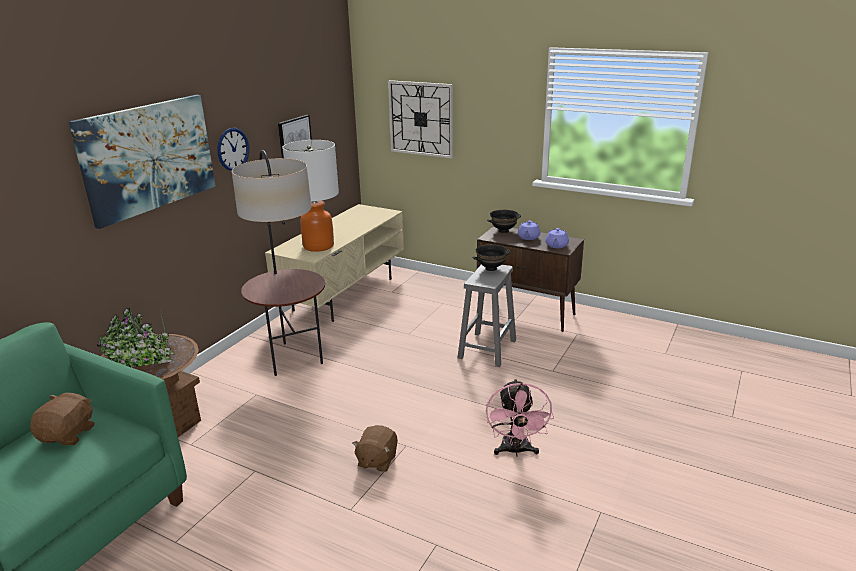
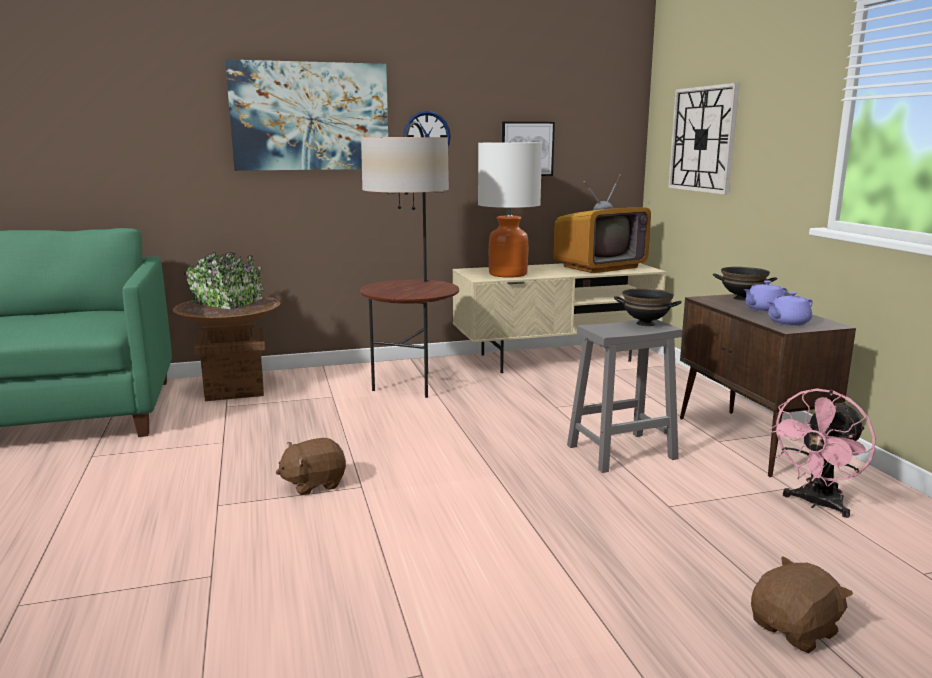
camera: 45 degrees right, 10 degrees down
brown plush toy [30,393,95,445] -> brown plush toy moved to [751,556,853,653]
pink fan [486,379,554,456] -> pink fan moved to [768,388,876,518]
none -> television [554,174,651,273]

